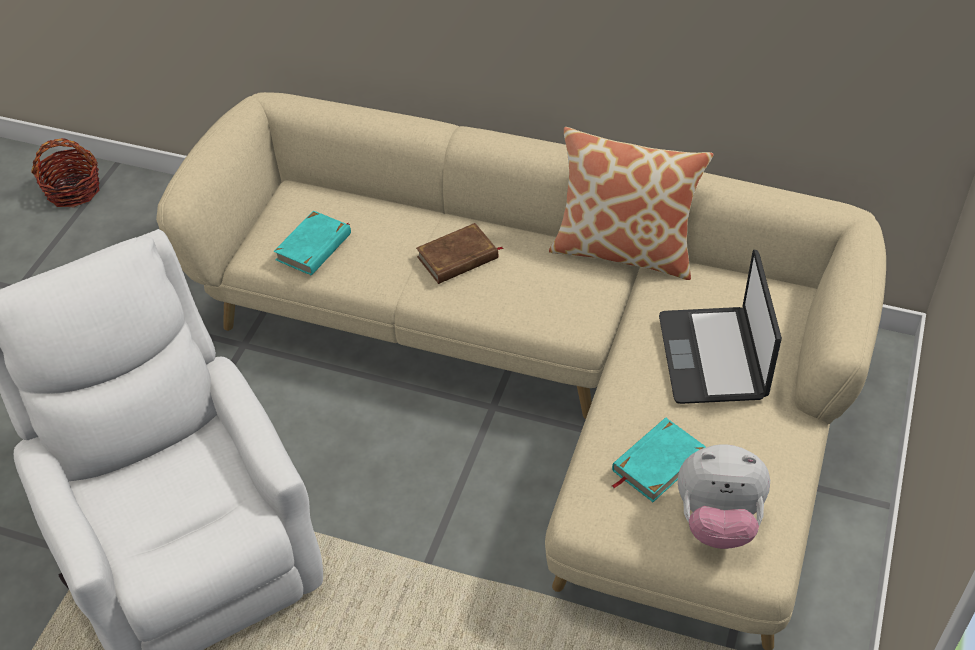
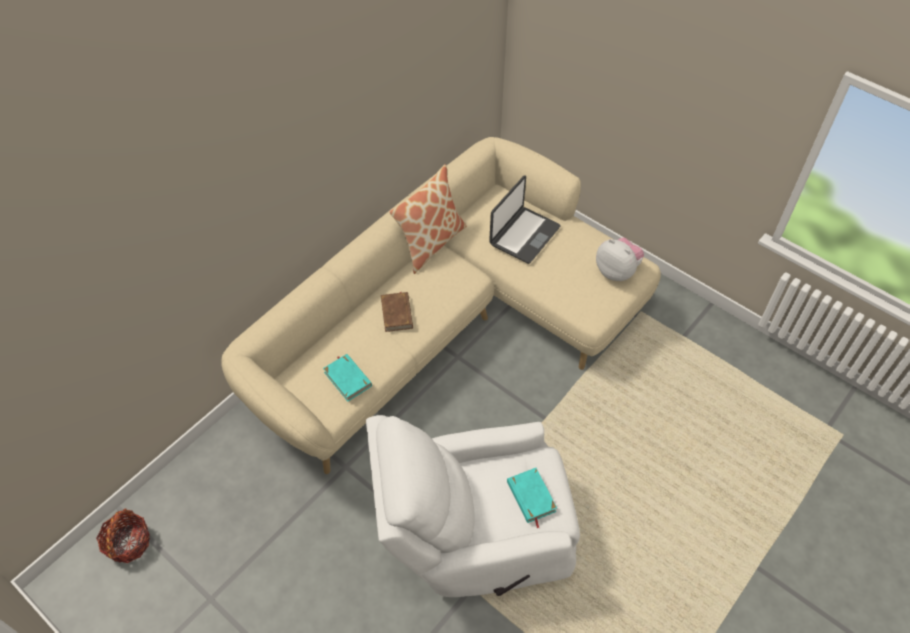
camera: 70 degrees left, 5 degrees up
turquoise book [612,418,706,502] -> turquoise book moved to [507,468,557,528]
laptop [659,249,782,404] -> laptop turned 75 degrees counterclockwise [489,176,561,264]
plush toy [678,444,770,549] -> plush toy turned 75 degrees counterclockwise [596,238,644,281]

